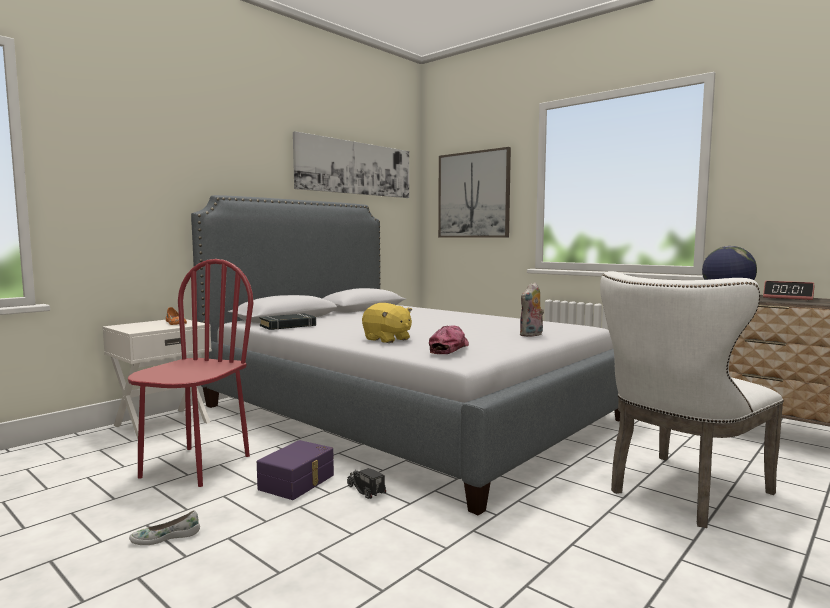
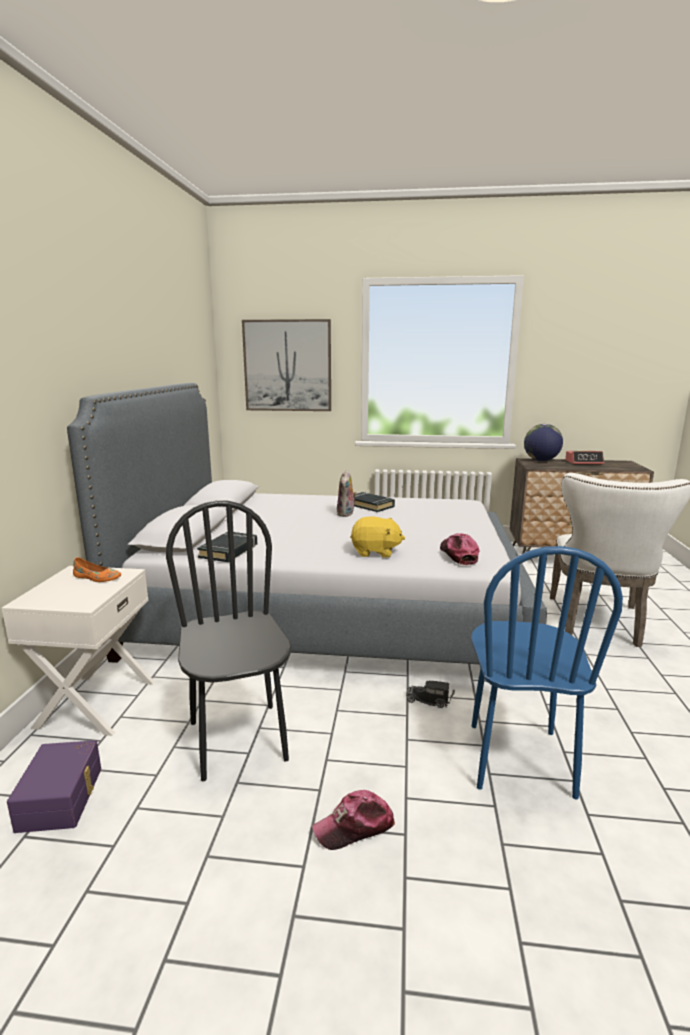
camera: 35 degrees left, 10 degrees up
red chair [128,259,253,487] -> black chair [166,500,291,781]
white shoe [129,510,200,545] -> cap [312,790,395,850]
purple storage box [257,440,334,500] -> purple storage box moved to [7,740,101,833]
picture [293,131,409,198] -> none
plush toy [520,283,544,337] -> plush toy moved to [337,470,357,517]
none -> black book [354,492,395,512]
none -> blue chair [471,546,623,800]

